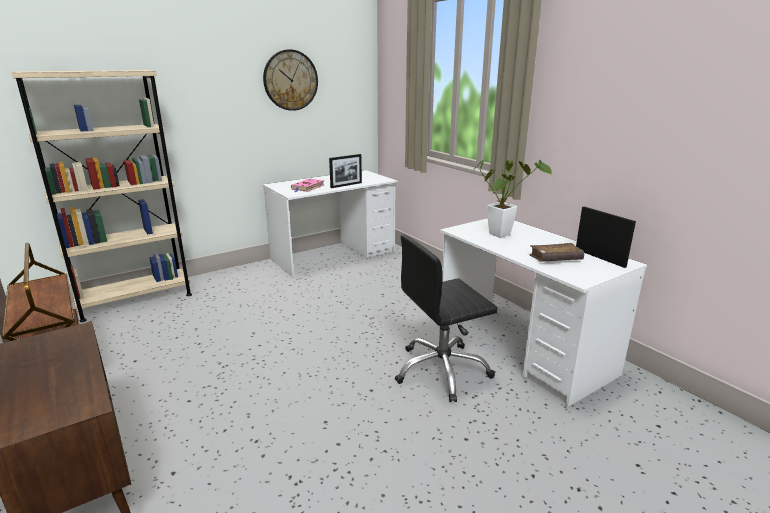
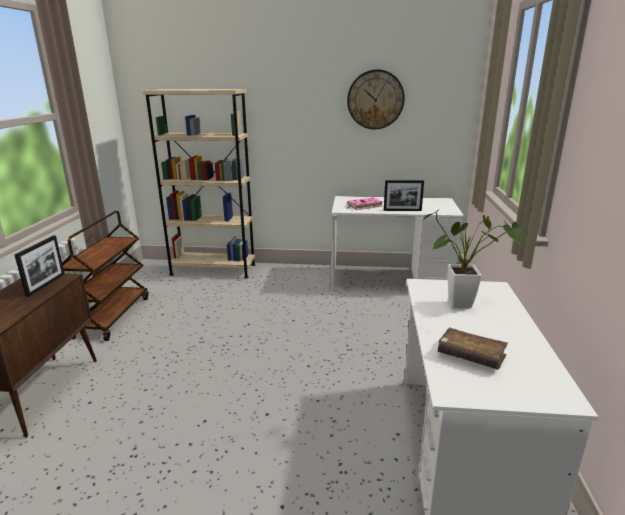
camera: 40 degrees right, 0 degrees up
black office chair [395,235,498,402] -> none
picture frame [576,206,636,268] -> picture frame moved to [14,236,65,297]

